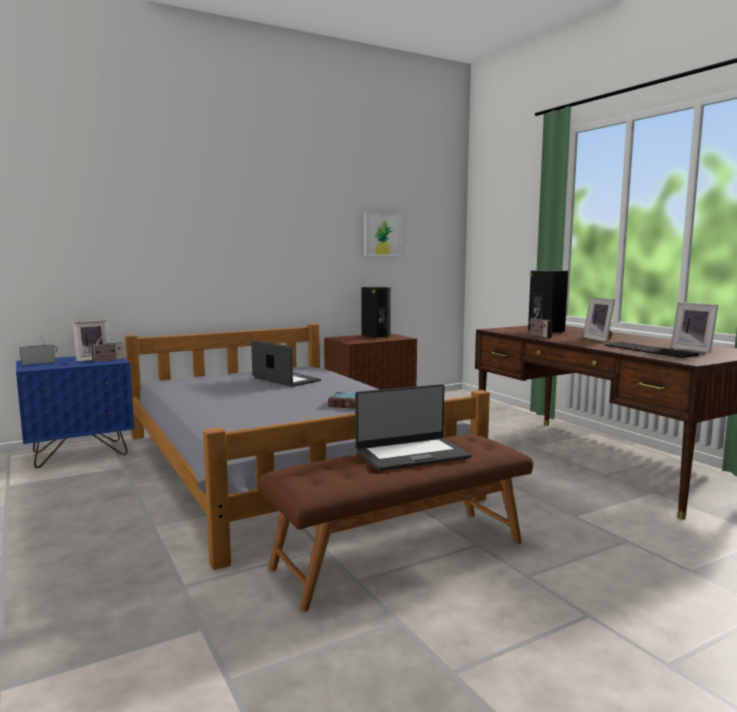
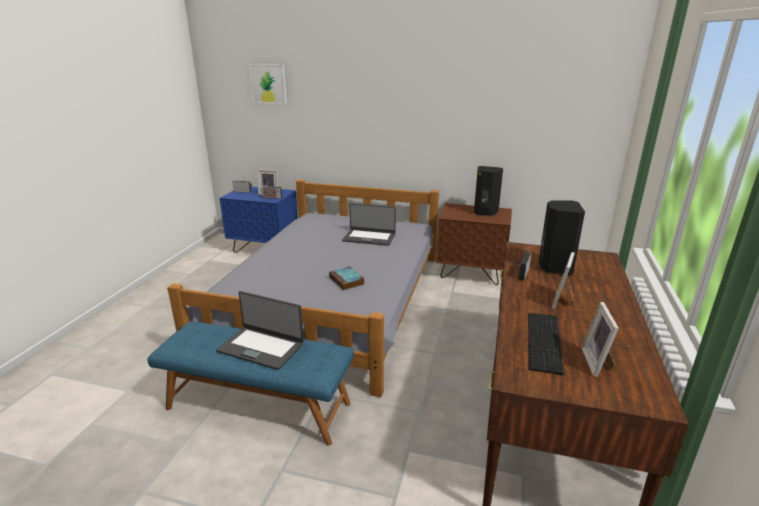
camera: 45 degrees right, 15 degrees up
laptop [251,340,321,387] -> laptop turned 105 degrees clockwise [342,203,396,246]
brown bench [258,434,533,612] -> blue bench [147,321,354,445]
picture [364,213,402,256] -> picture moved to [249,64,287,104]

